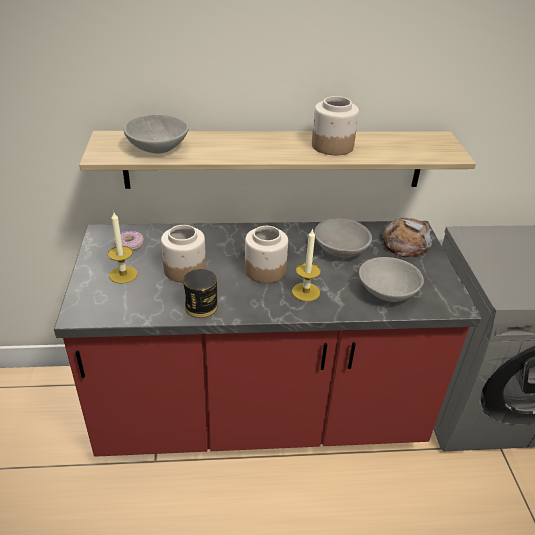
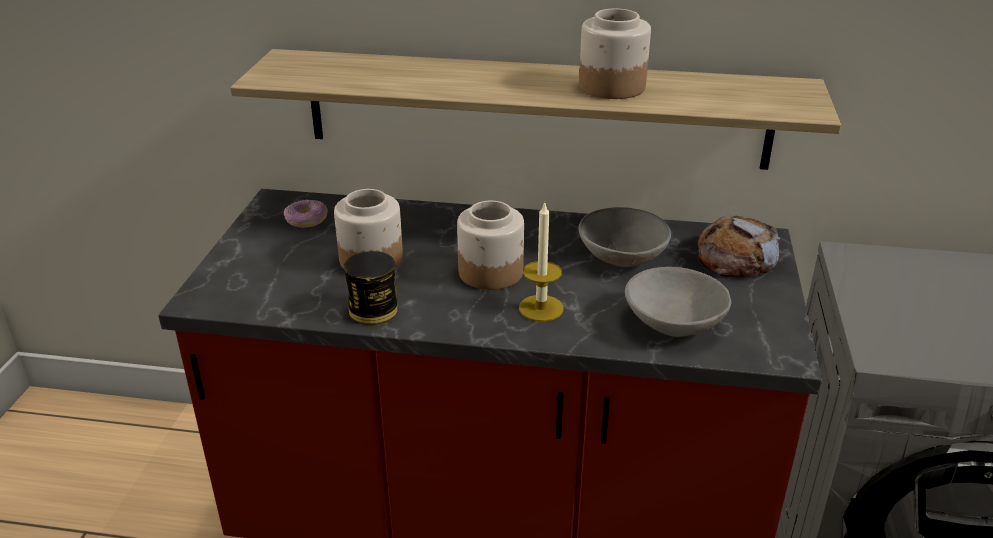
camera: 15 degrees right, 5 degrees down
candle [108,212,138,284] -> none
grey bowl [124,115,189,153] -> none

